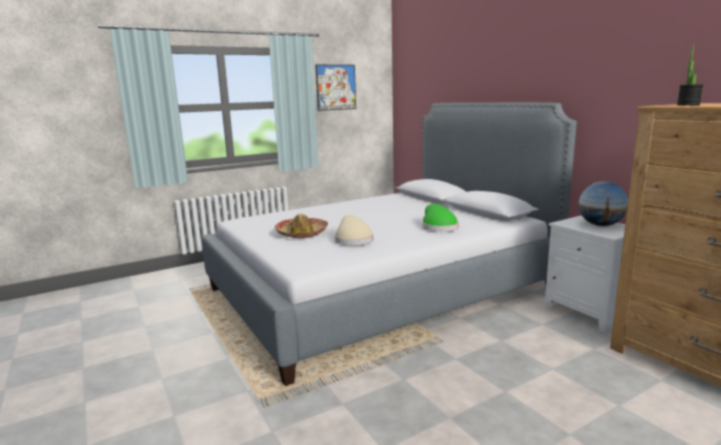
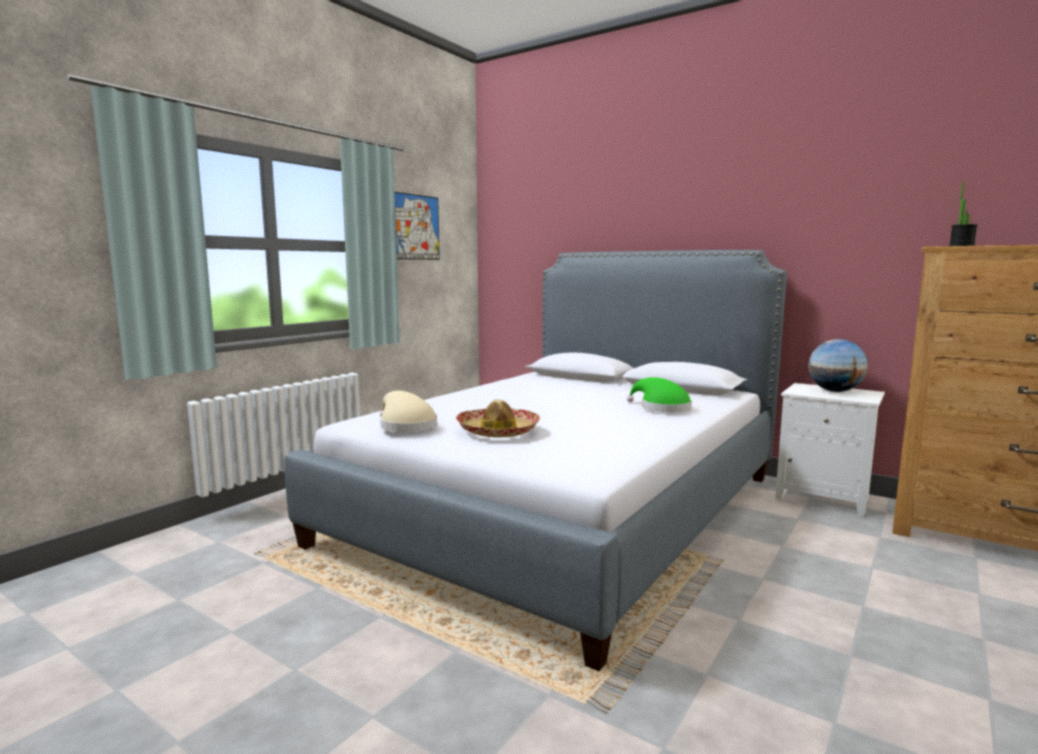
camera: 25 degrees left, 5 degrees down
beige hat [335,215,373,245] -> beige hat moved to [380,391,437,432]

